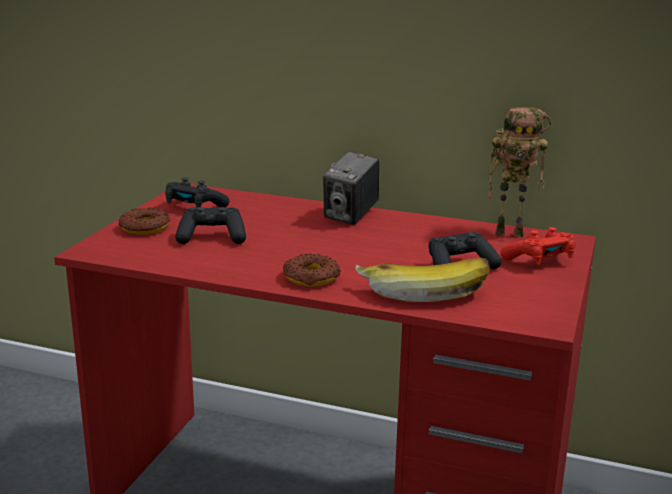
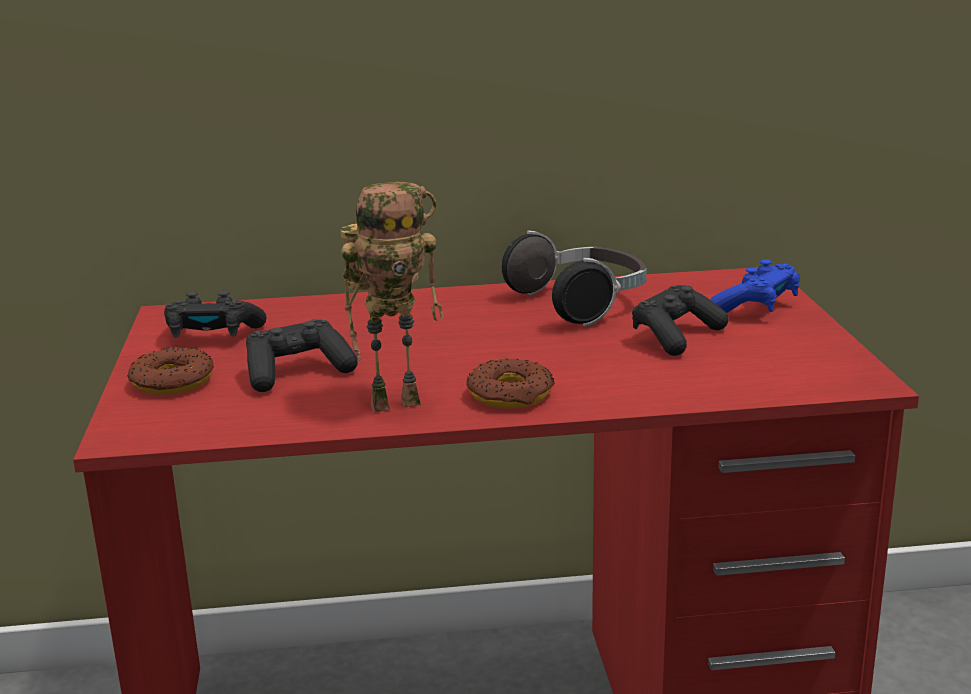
camera: 25 degrees left, 0 degrees up
camera [323,151,379,225] -> none
banana [355,258,490,302] -> none
toy robot [488,107,551,237] -> toy robot moved to [340,182,443,413]
red game controller [500,227,576,265] -> blue game controller [710,259,800,313]
none -> headphones [502,230,647,327]

